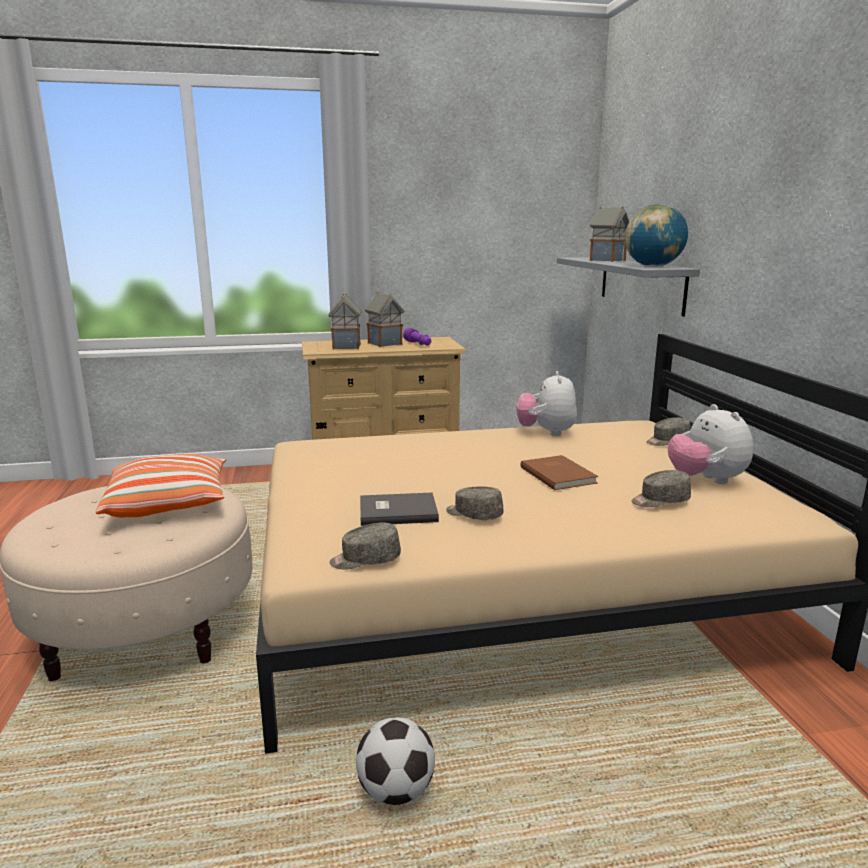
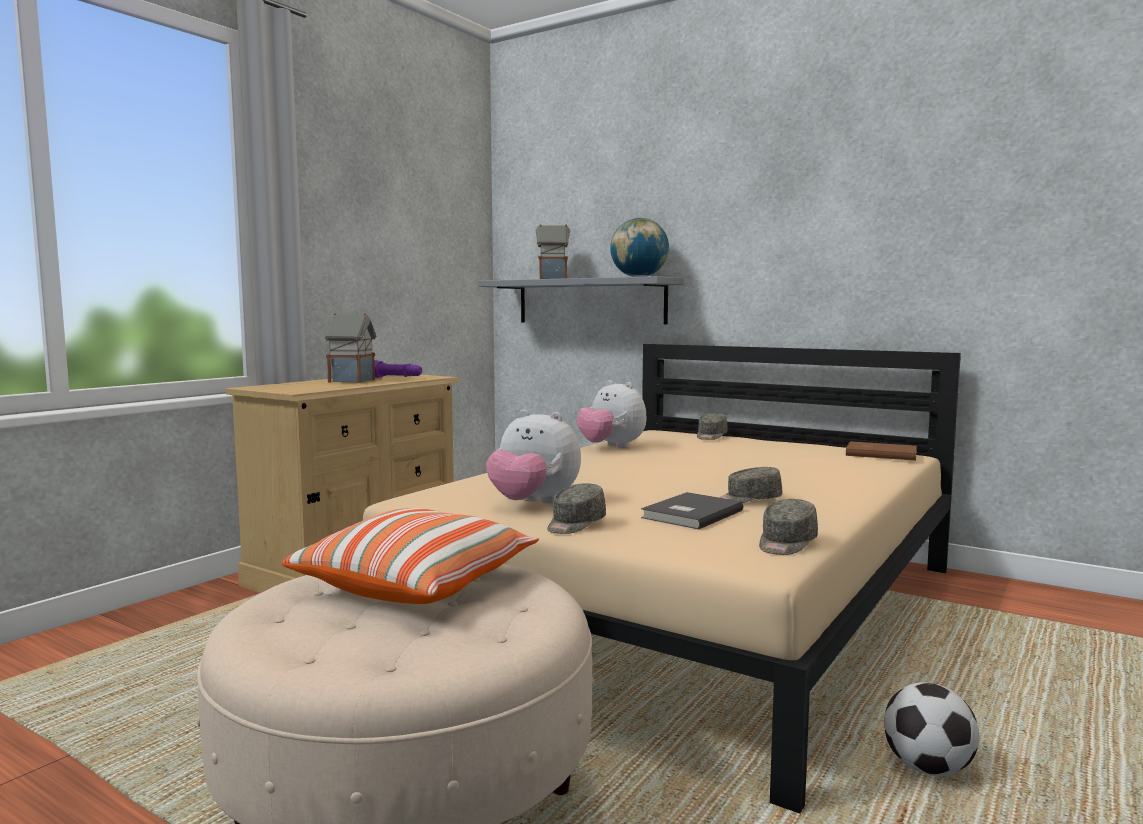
camera: 45 degrees left, 10 degrees down
toy house [328,293,362,350] -> none
brown book [520,455,599,490] -> brown book moved to [846,441,917,461]
grey cap [632,470,691,507] -> grey cap moved to [547,483,606,534]
plush toy [668,404,753,484] -> plush toy moved to [486,409,581,504]

